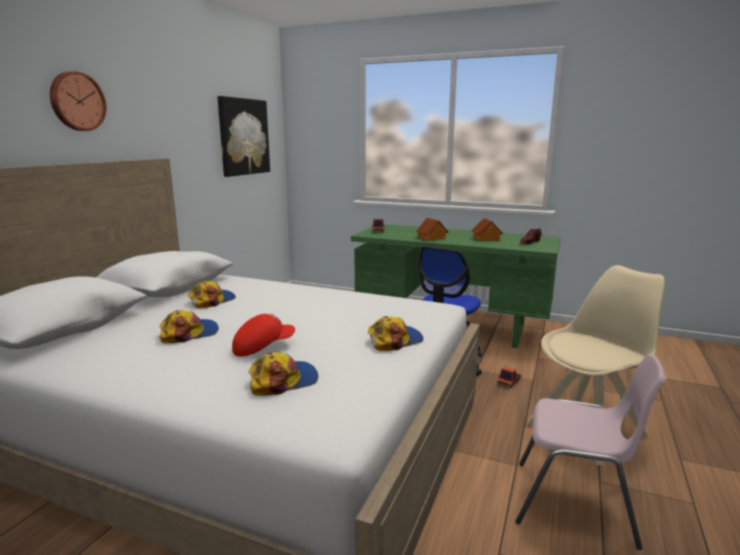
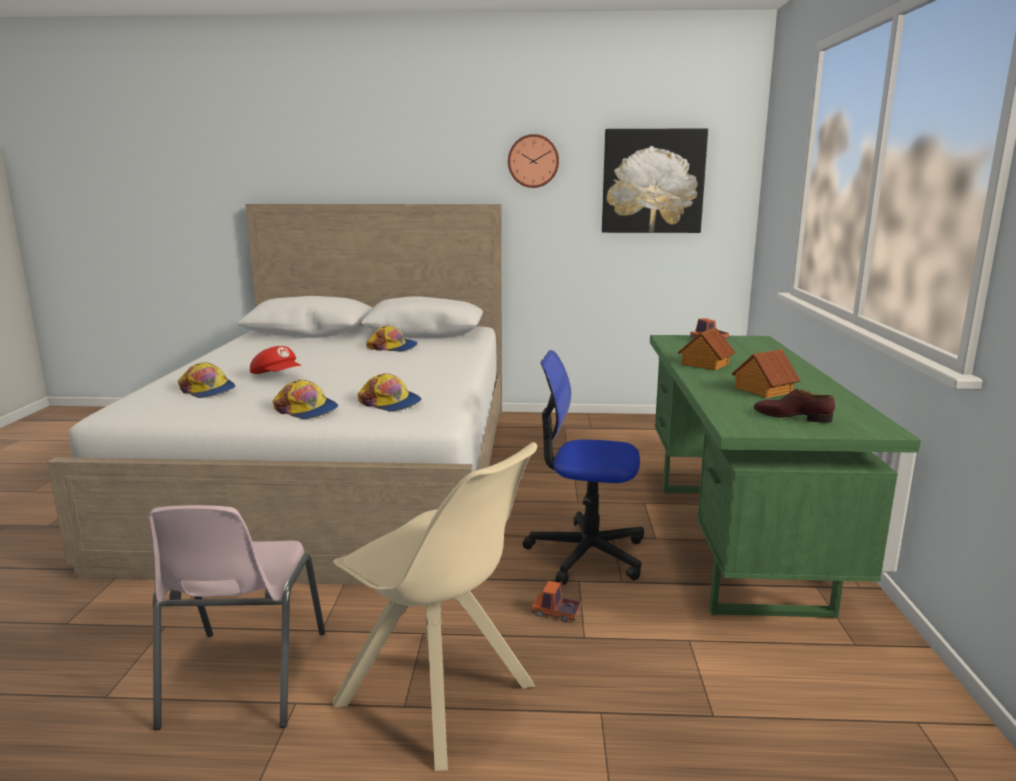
camera: 70 degrees right, 0 degrees up
wall clock [50,71,106,131] -> wall clock moved to [508,134,559,188]
cap [159,310,219,343] -> cap moved to [358,374,422,412]

